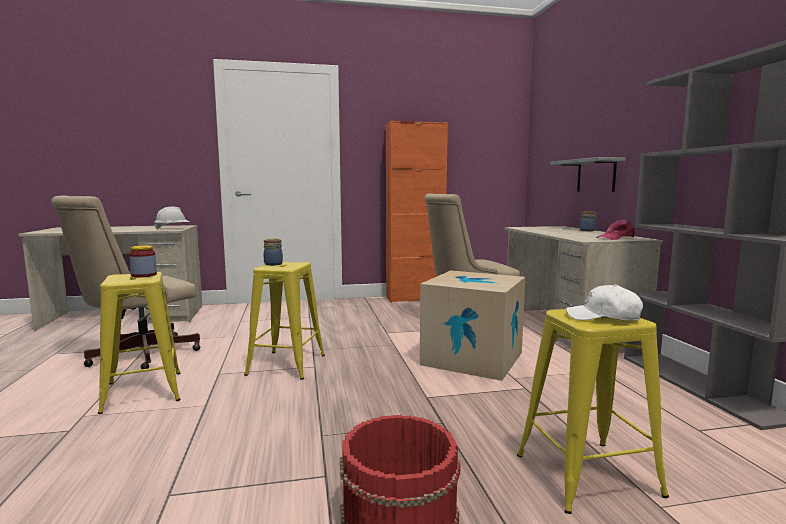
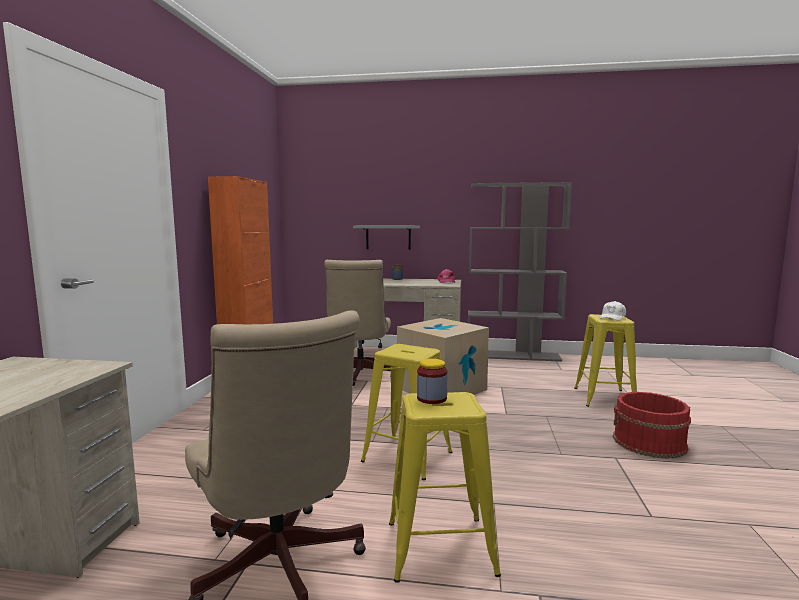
camera: 70 degrees left, 0 degrees up
white hard hat [154,207,189,229] -> none
jar [264,239,283,266] -> none

